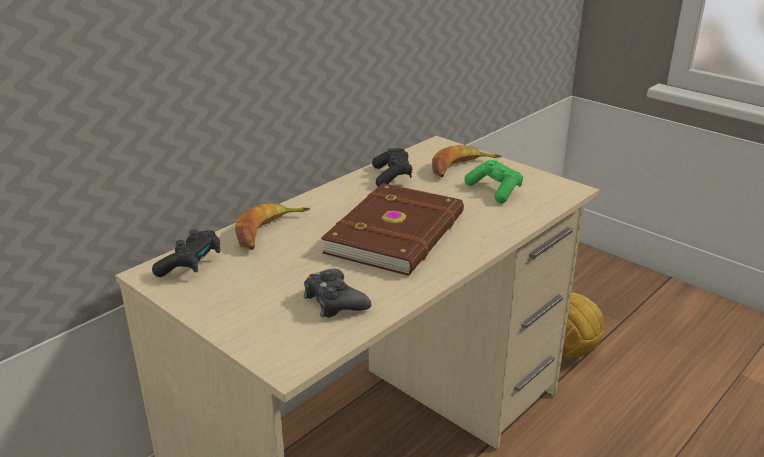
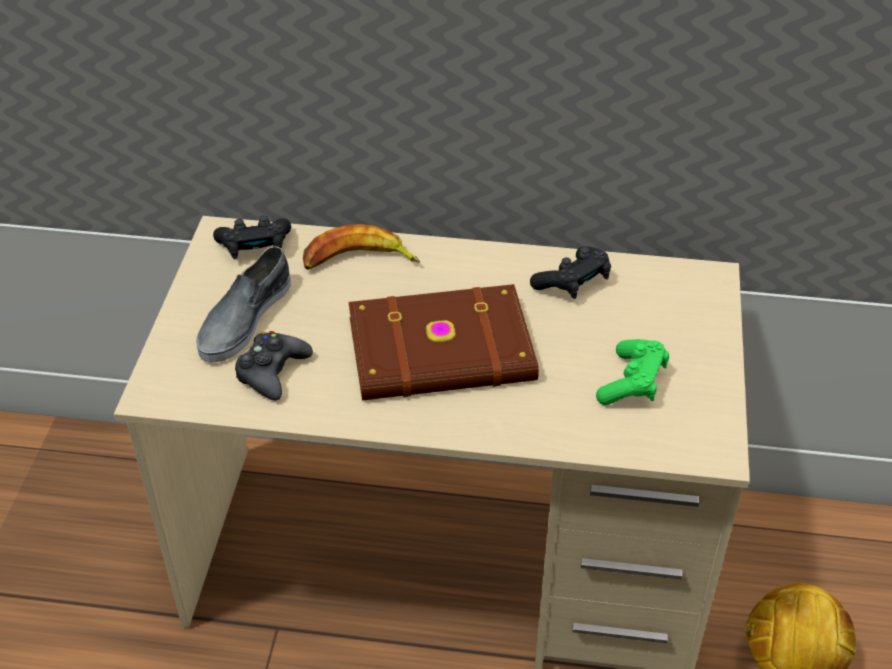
camera: 55 degrees right, 15 degrees up
banana [432,145,501,177] -> none
none -> grey shoe [196,246,291,363]

